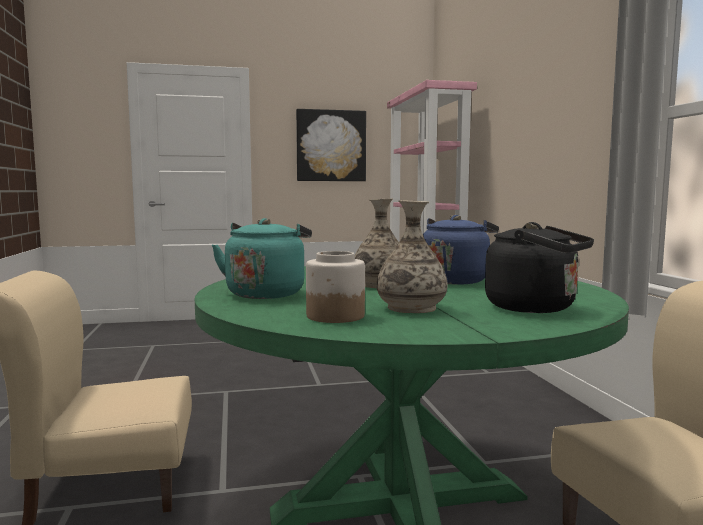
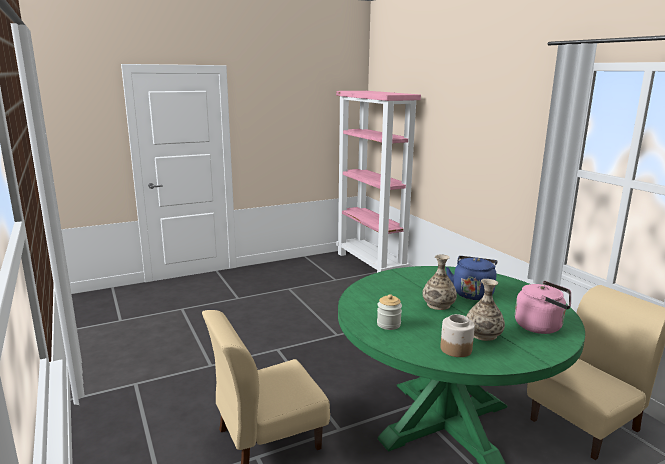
camera: 15 degrees left, 10 degrees up
turquoise kettle [212,218,312,299] -> jar [377,294,402,330]
picture [296,109,366,181] -> none
black kettle [485,222,594,313] -> pink kettle [515,281,571,334]

